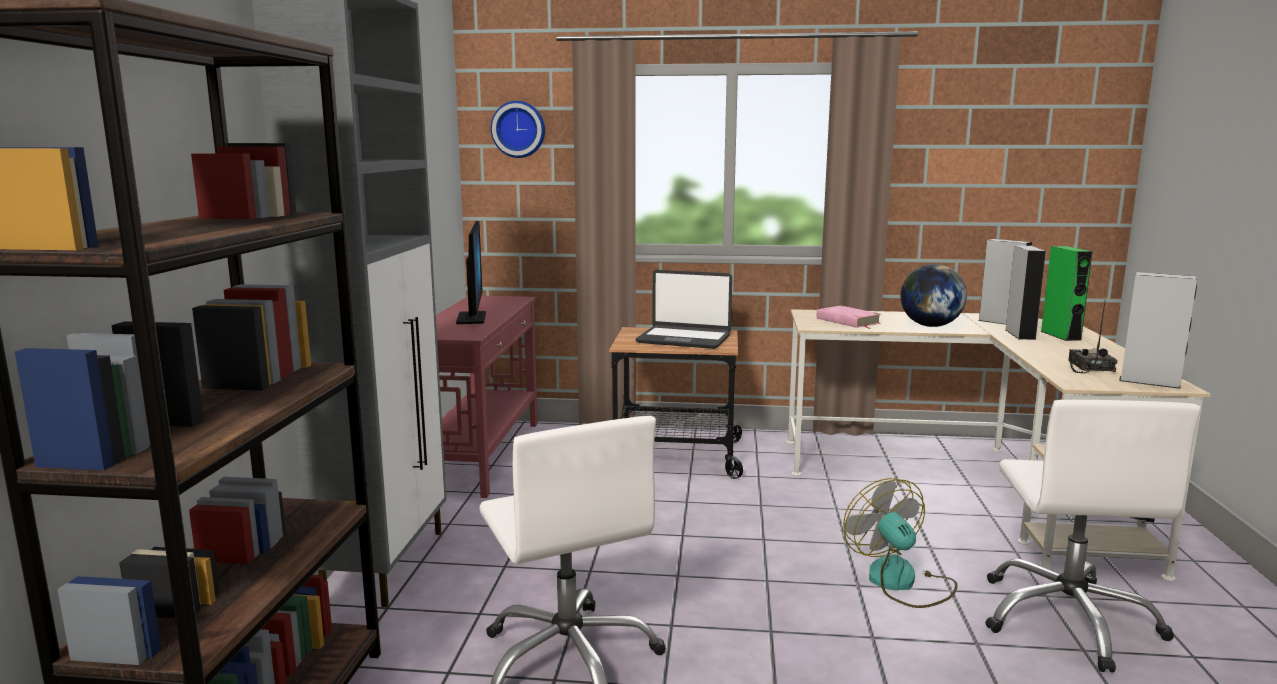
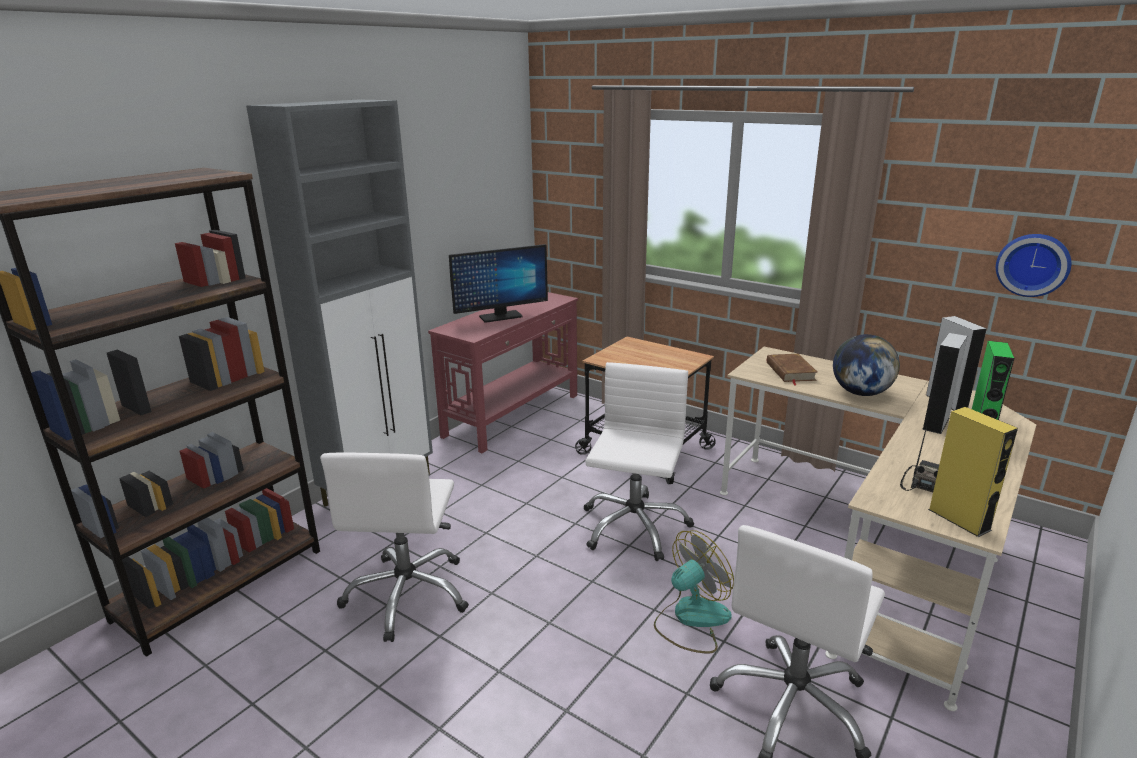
camera: 30 degrees right, 10 degrees up
monitor [456,221,486,324] -> monitor turned 45 degrees clockwise [449,244,548,323]
wall clock [491,101,545,158] -> wall clock moved to [996,234,1071,297]
laptop [636,270,732,349] -> none
pink book [817,306,881,329] -> brown book [767,354,817,386]
fan [843,478,958,608] -> fan turned 45 degrees clockwise [654,530,734,653]
grey speaker [1119,272,1197,389] -> yellow speaker [928,407,1018,537]
none -> white office chair [583,362,694,561]

